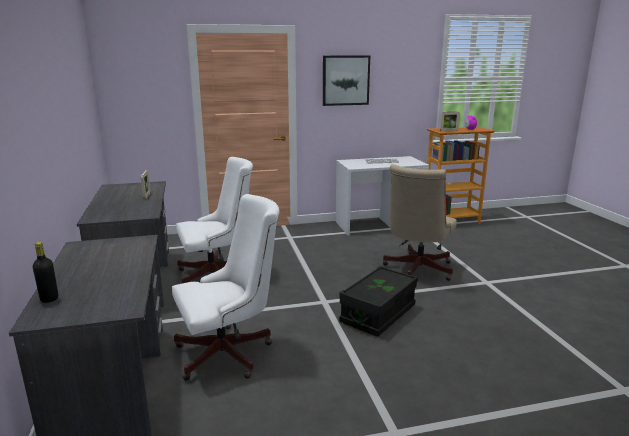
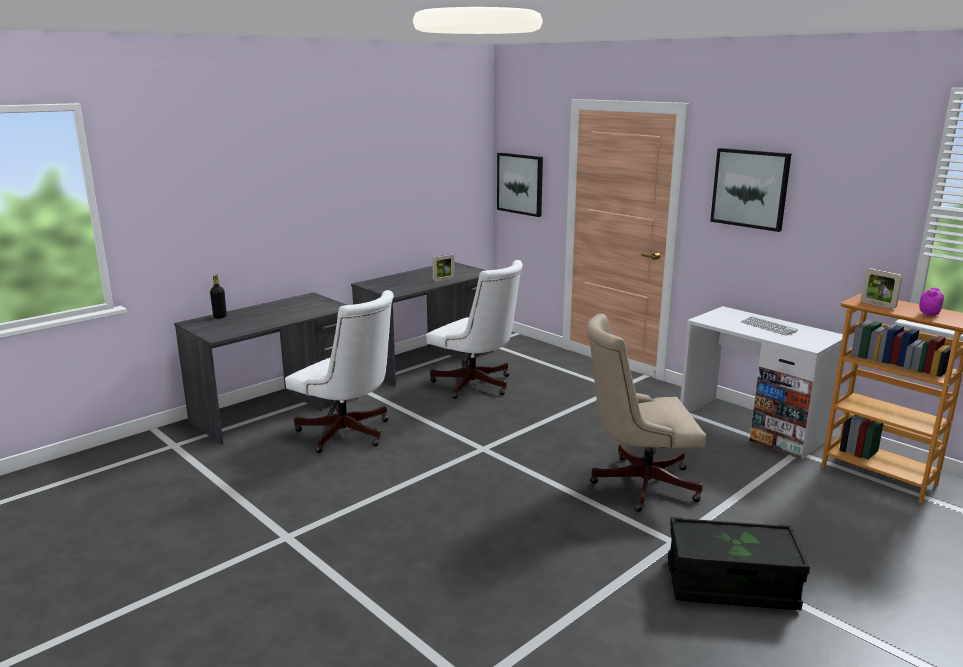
camera: 60 degrees right, 0 degrees up
black storage box [339,266,418,336] -> black storage box moved to [668,517,810,610]
none -> picture [497,153,543,217]

